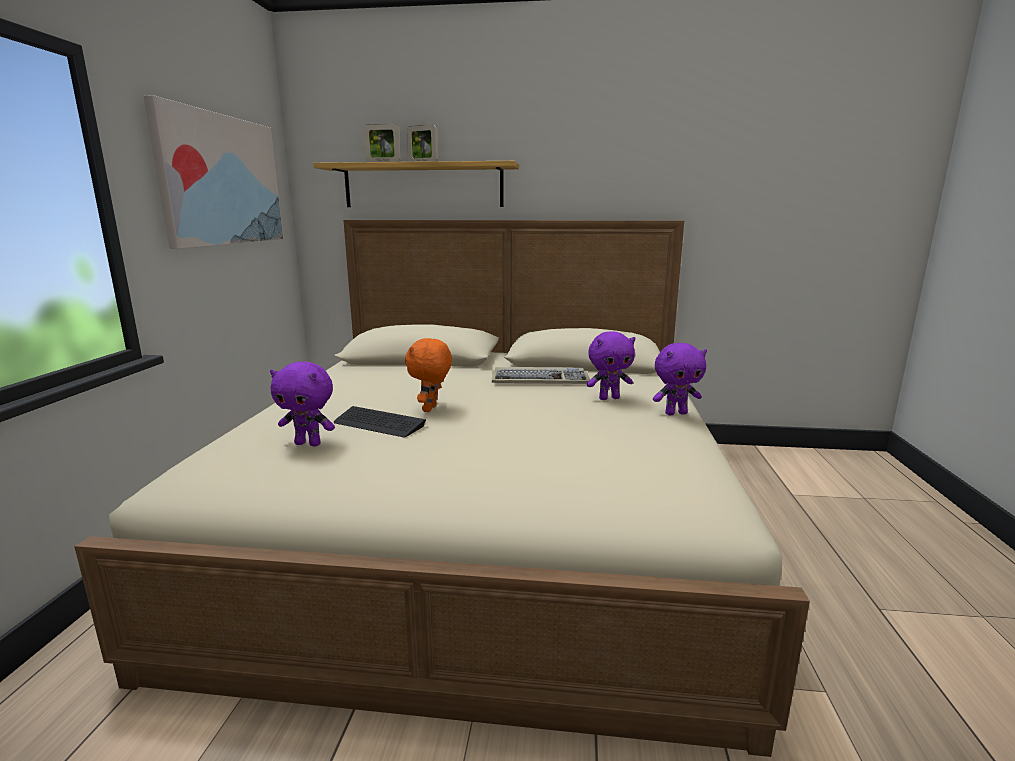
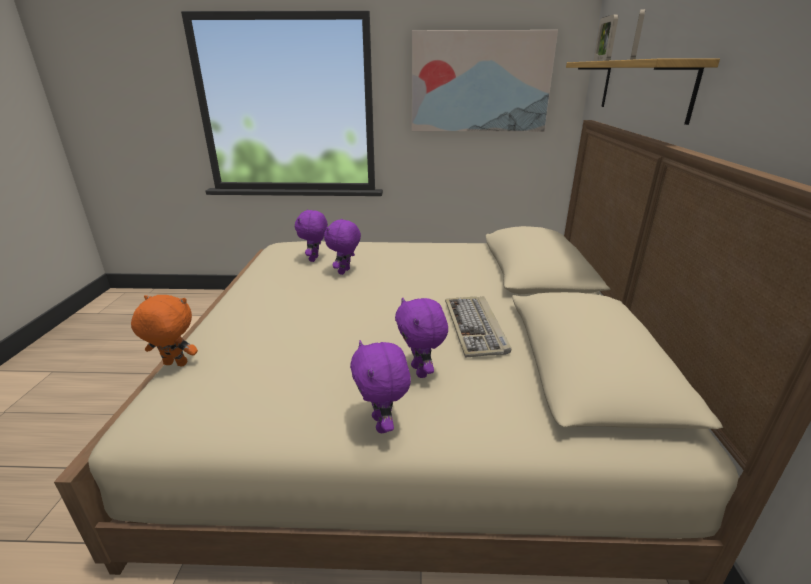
camera: 85 degrees right, 10 degrees up
keyboard [334,406,426,437] -> purple plush toy [324,219,361,275]
orange plush toy [405,338,452,412] -> orange plush toy moved to [131,295,198,366]

